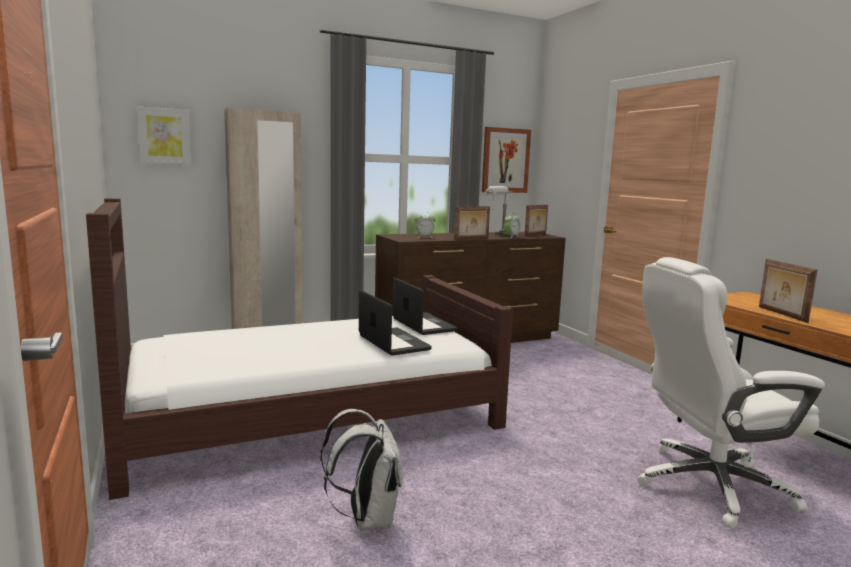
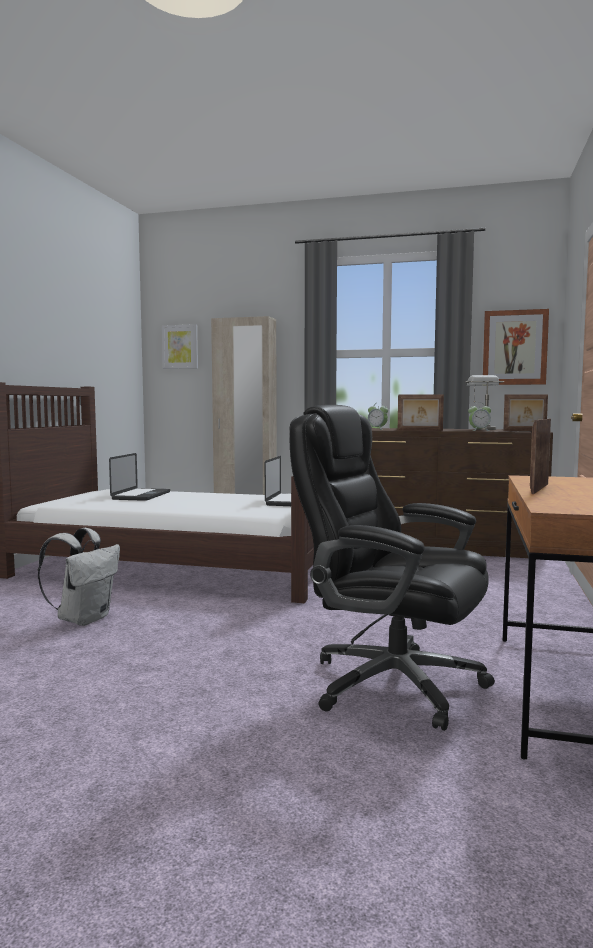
camera: 40 degrees right, 5 degrees down
laptop [359,290,432,356] -> laptop moved to [109,453,170,501]
white office chair [637,257,825,529] -> black office chair [289,405,495,731]

